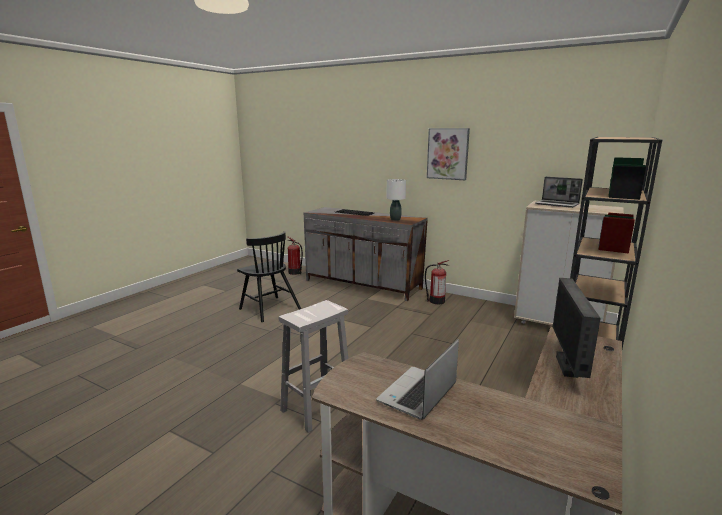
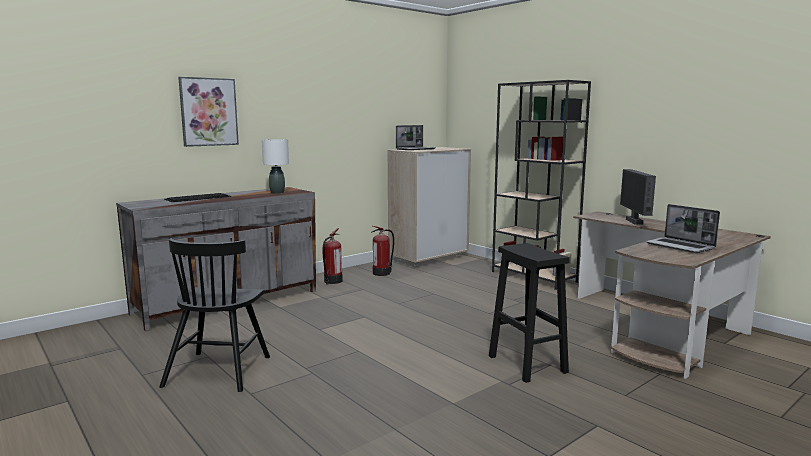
camera: 70 degrees left, 5 degrees down
black chair [237,231,301,322] -> black chair turned 120 degrees clockwise [159,238,270,392]
white stool [279,300,348,433] -> black stool [489,243,570,383]
fire extinguisher [288,237,303,275] -> fire extinguisher moved to [372,226,394,276]
picture [427,128,470,180] -> picture moved to [178,77,239,147]
monitor [553,278,601,378] -> monitor turned 60 degrees clockwise [620,169,656,224]

